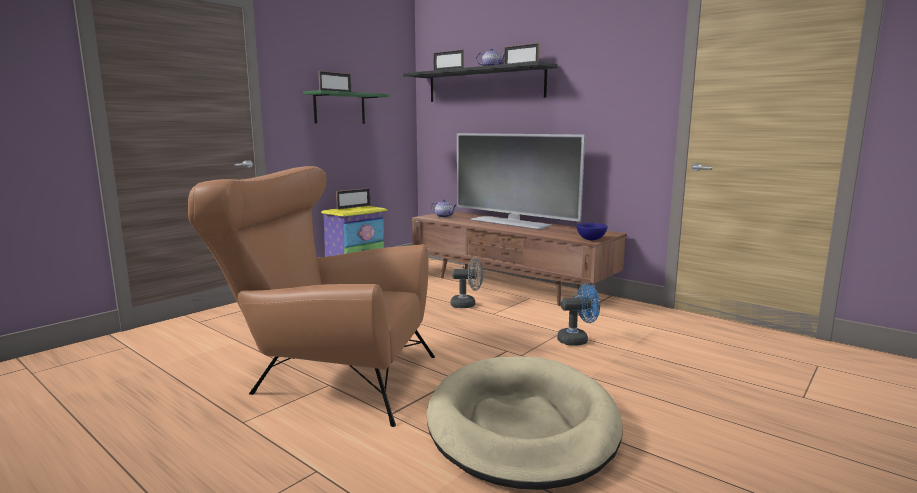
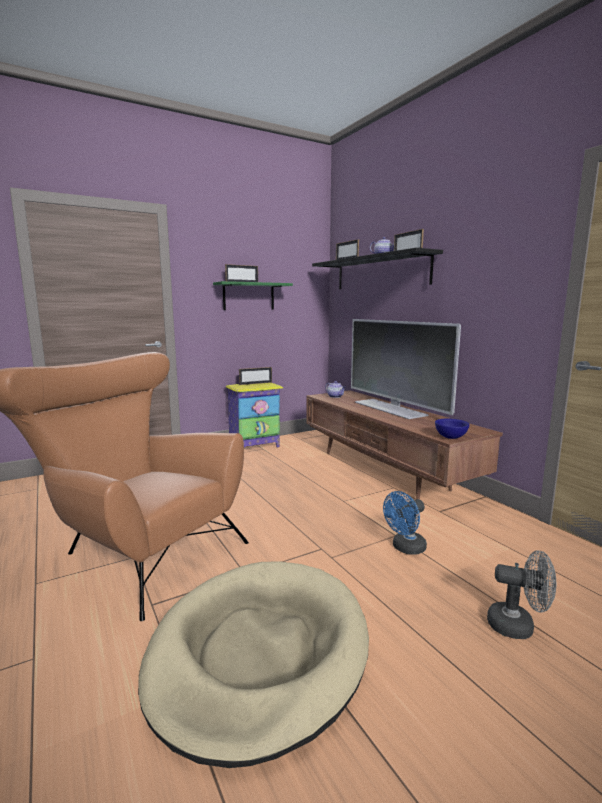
camera: 20 degrees right, 0 degrees up
grey fan [451,258,483,308] -> grey fan moved to [487,551,556,639]
blue fan [557,283,600,346] -> blue fan turned 135 degrees clockwise [383,491,427,555]

